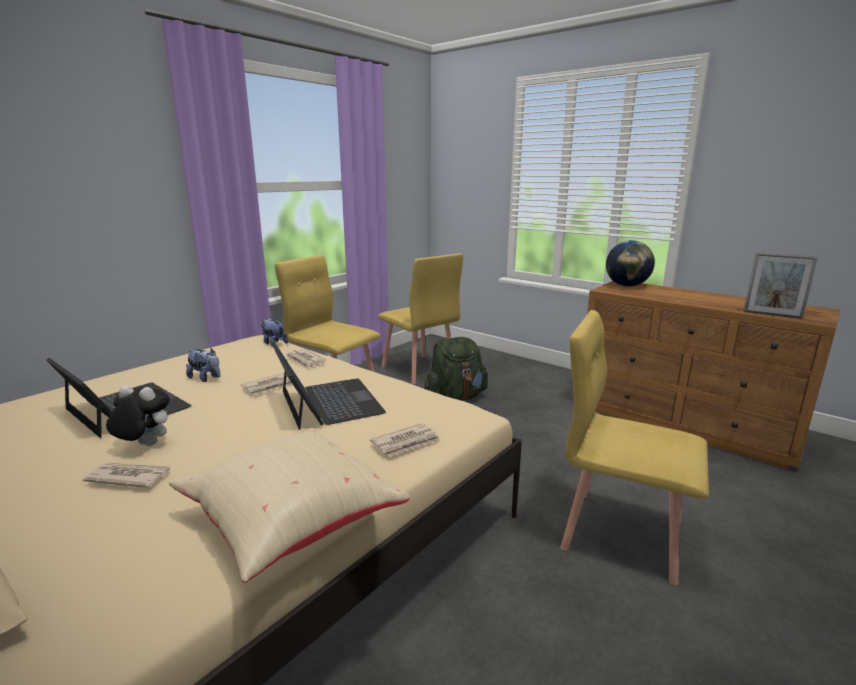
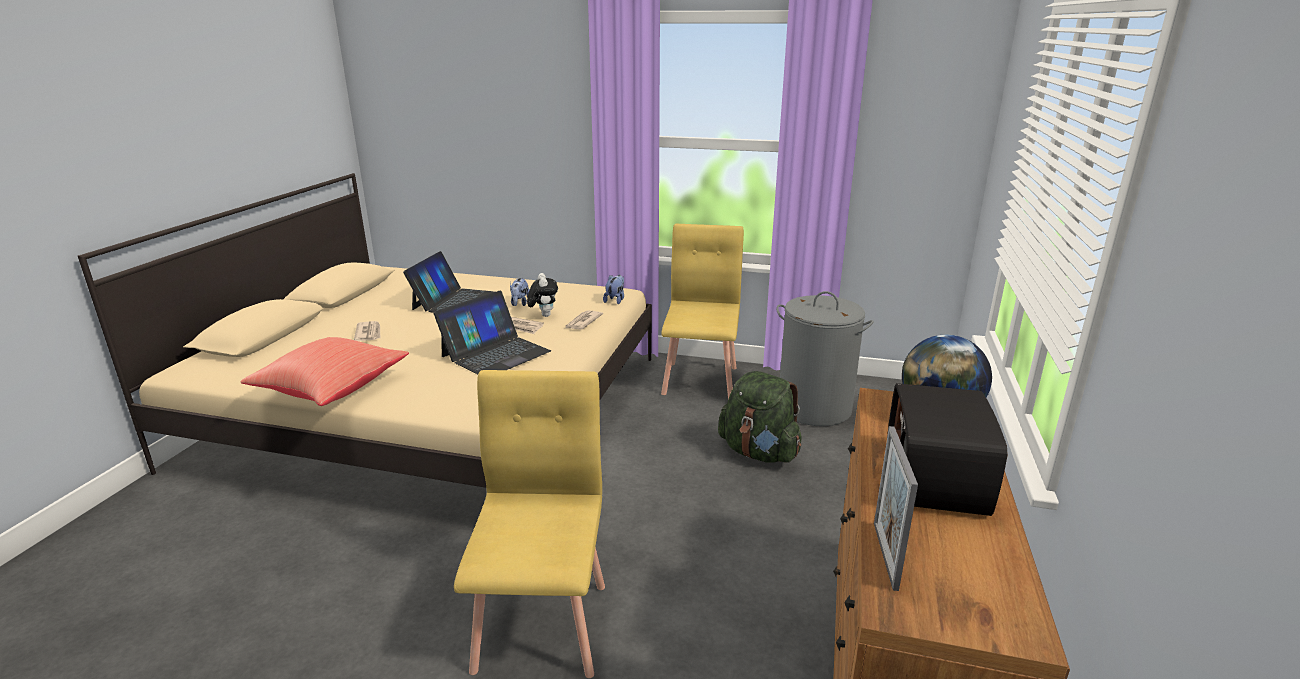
camera: 65 degrees right, 5 degrees up
plush toy [106,385,170,446] -> plush toy moved to [527,273,558,317]
beige pillow [169,427,410,583] -> red pillow [240,337,409,406]
newspaper [370,423,441,457] -> none
yellow chair [378,253,463,384] -> grey laundry basket [776,291,874,426]
none -> radio [887,383,1008,516]

